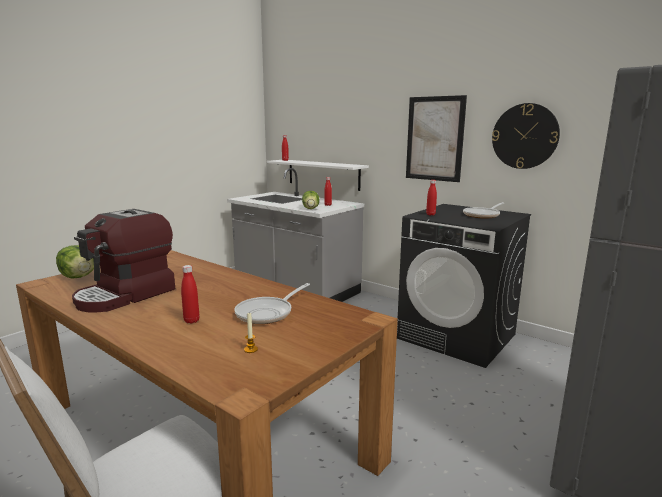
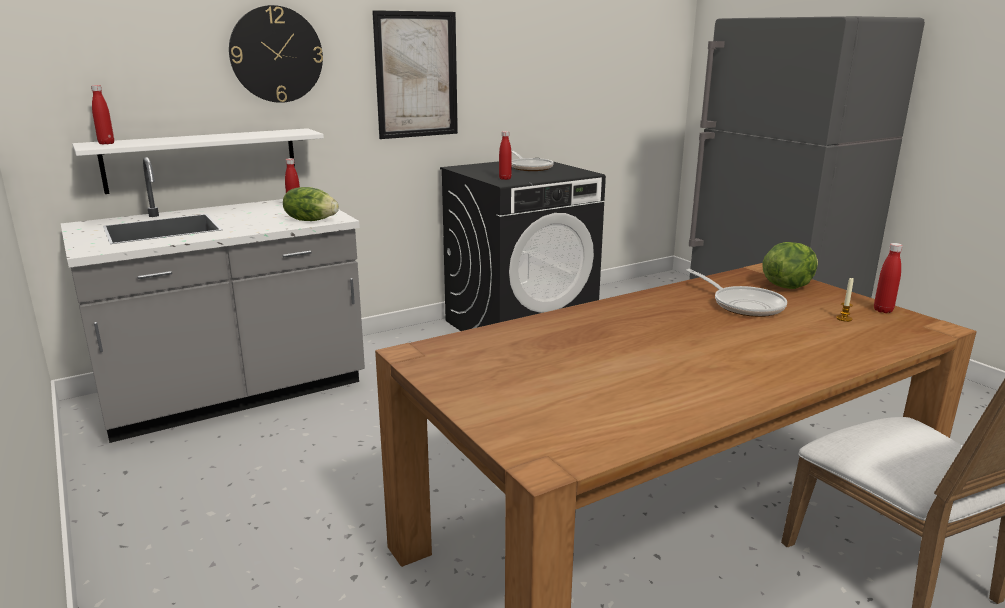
camera: 70 degrees left, 5 degrees up
lettuce [56,245,94,279] -> lettuce moved to [762,242,818,289]
coffee machine [72,209,175,312] -> none
red bottle [181,265,200,324] -> red bottle moved to [874,243,903,313]
wall clock [492,103,560,169] -> wall clock moved to [229,5,323,103]

